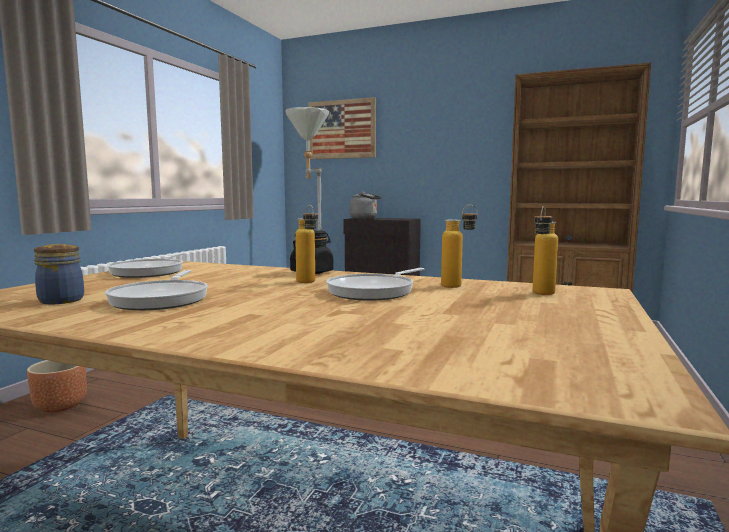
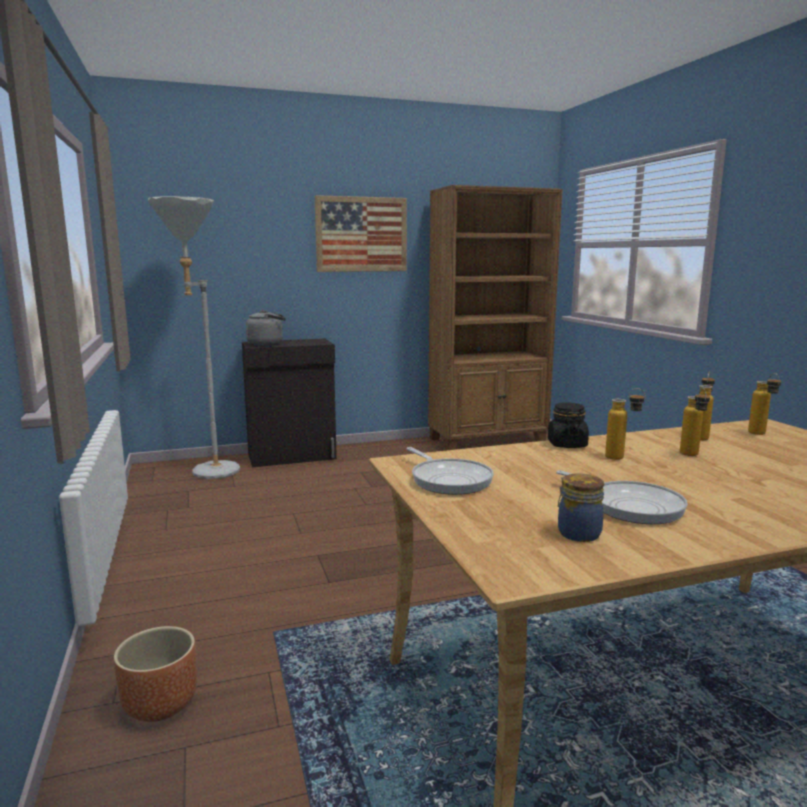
camera: 40 degrees left, 5 degrees up
picture [308,97,376,159] -> picture moved to [314,195,407,272]
frying pan [326,268,425,301] -> bottle [680,388,710,456]

